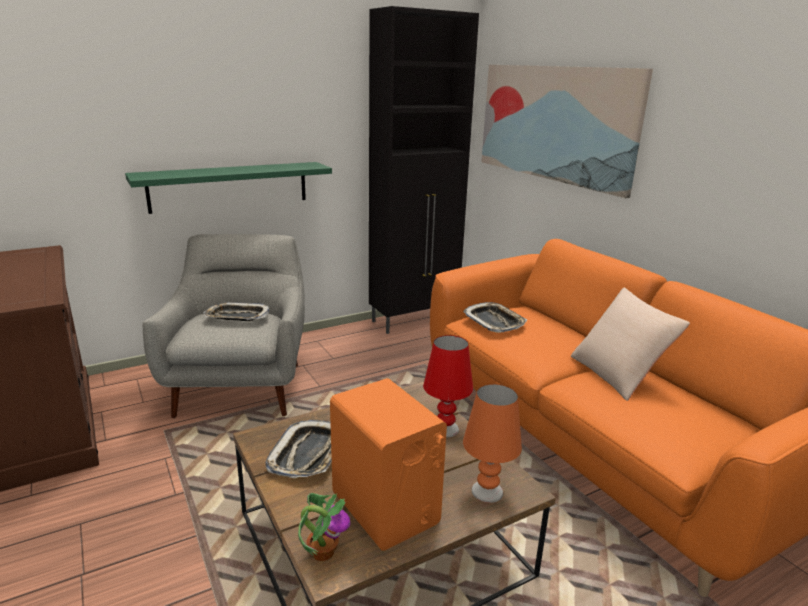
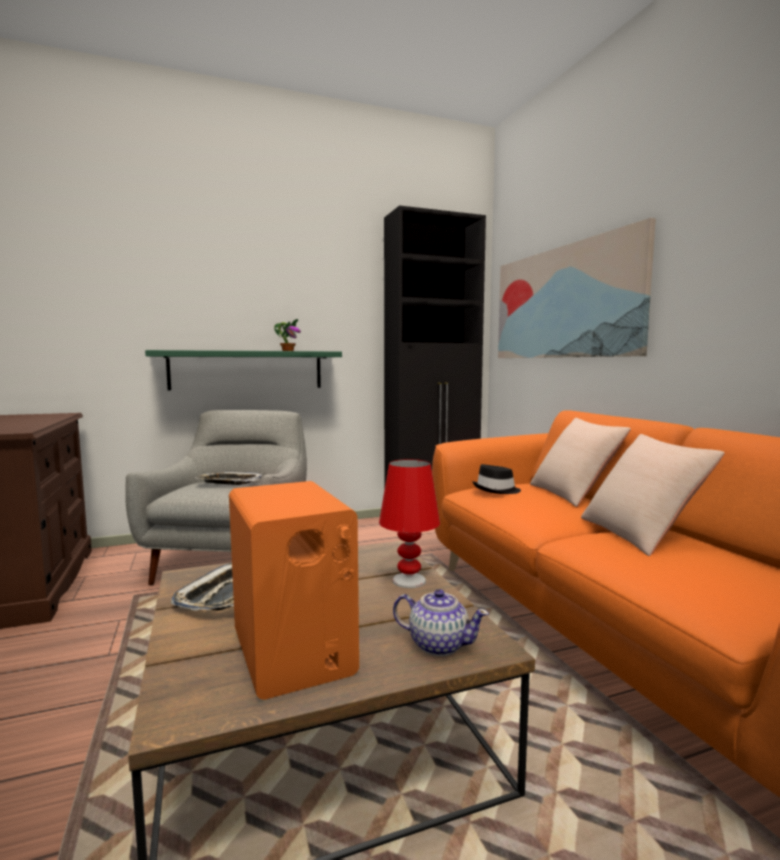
camera: 10 degrees right, 15 degrees down
potted plant [298,493,350,561] -> potted plant moved to [274,319,301,351]
tray [463,302,528,333] -> black hat [472,464,521,494]
orange table lamp [463,384,522,503] -> teapot [393,589,489,656]
none -> beige pillow [530,418,631,507]

